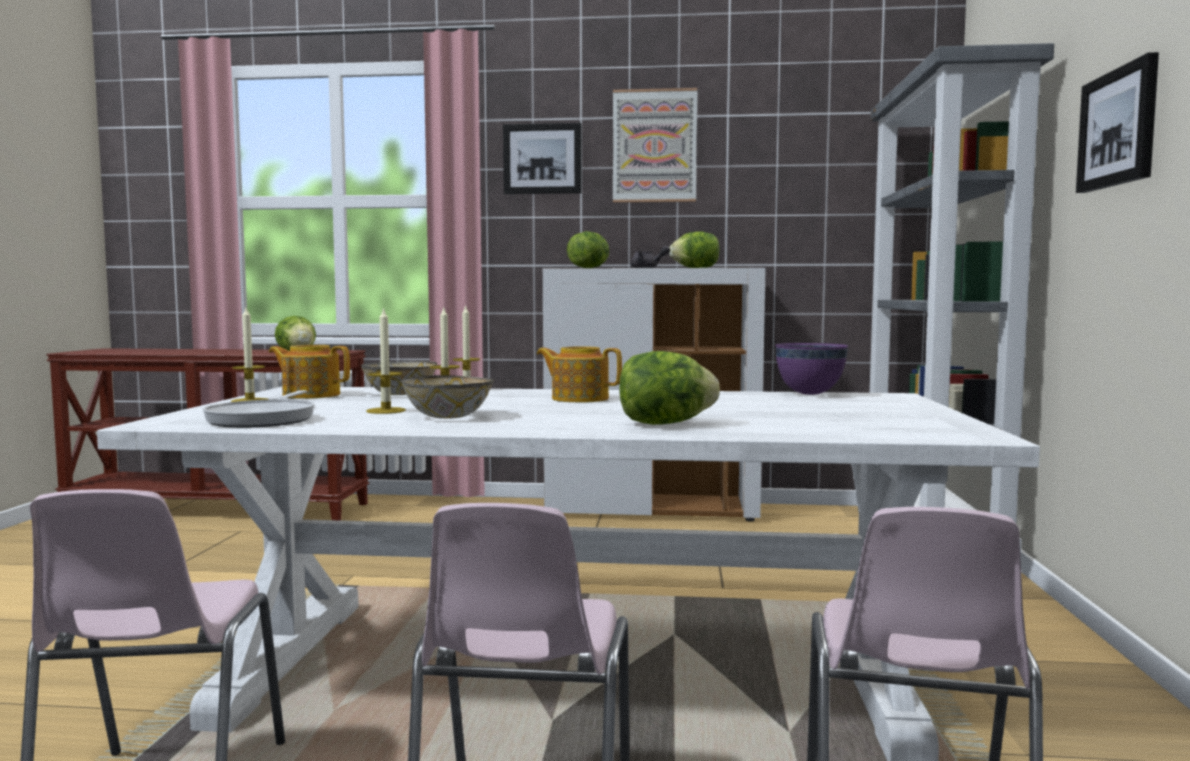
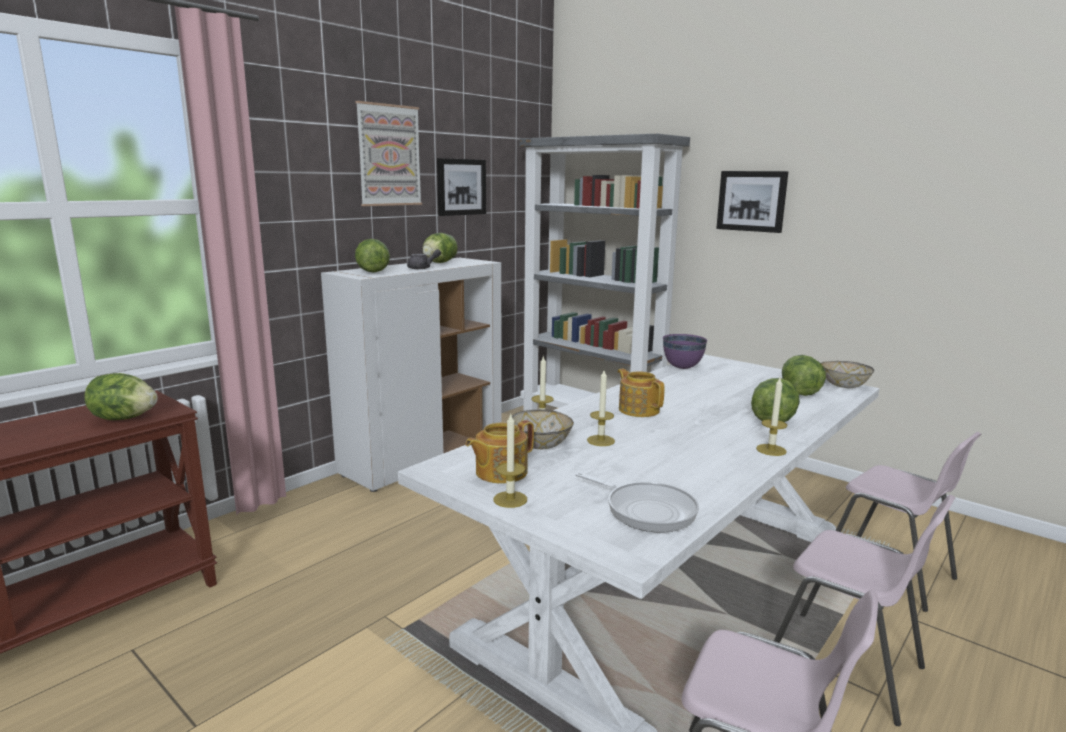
camera: 55 degrees left, 10 degrees up
candle [366,307,406,414] -> candle moved to [756,378,788,456]
bowl [401,375,494,419] -> bowl moved to [821,361,874,388]
picture [503,123,582,194] -> picture moved to [437,158,486,216]
teapot [537,346,622,403] -> teapot turned 90 degrees clockwise [618,369,665,417]
none -> lettuce [782,355,826,396]

